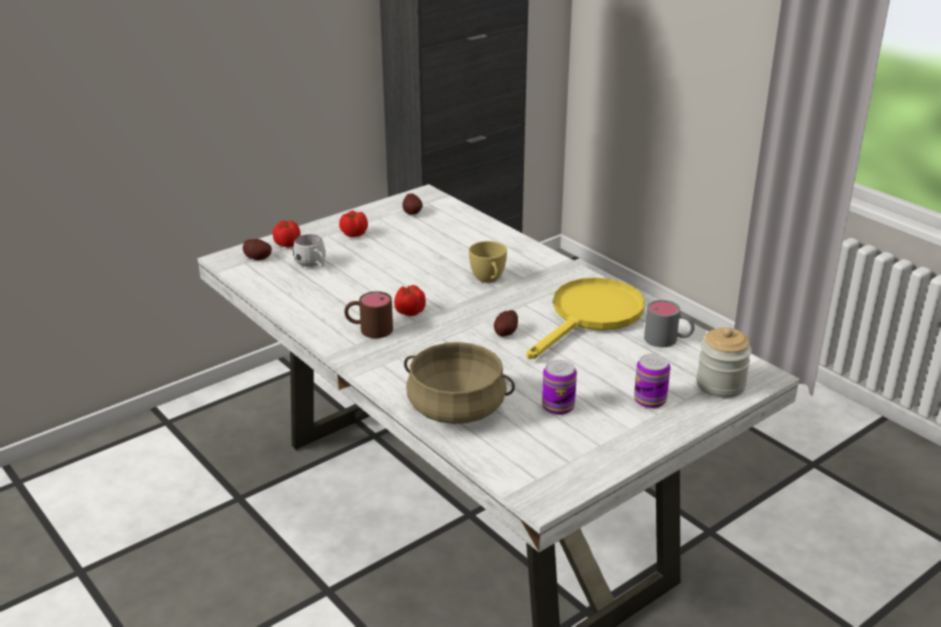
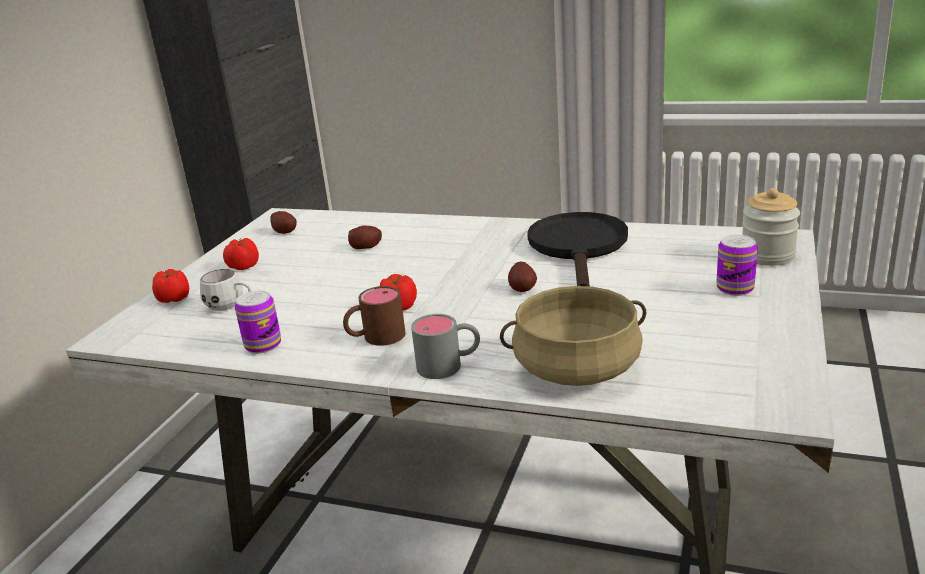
camera: 30 degrees left, 5 degrees down
potato [243,239,272,260] -> potato moved to [348,226,382,249]
yellow cup [469,241,507,283] -> none
yellow frying pan [526,277,645,359] -> black frying pan [527,212,628,286]
can [542,360,577,415] -> can moved to [235,290,281,354]
grey mug [644,300,695,347] -> grey mug moved to [411,314,480,379]

